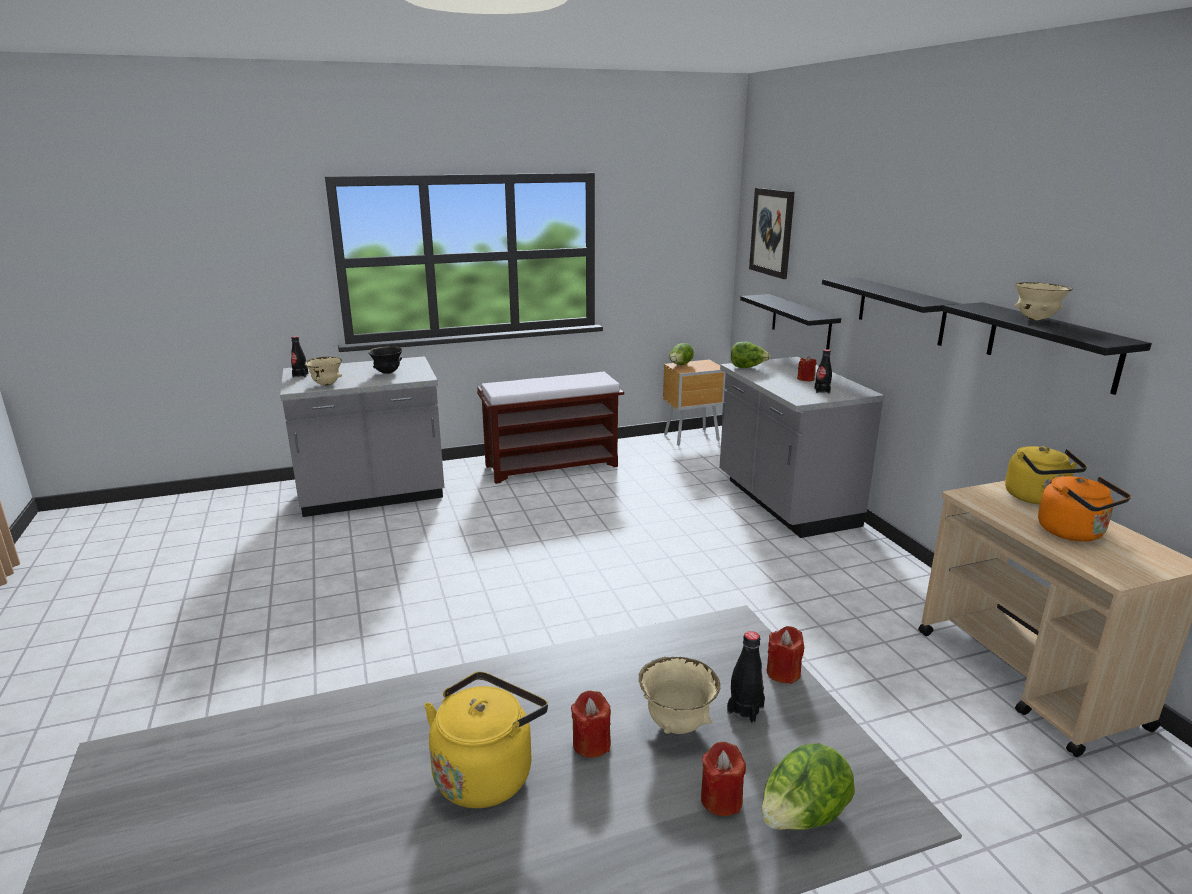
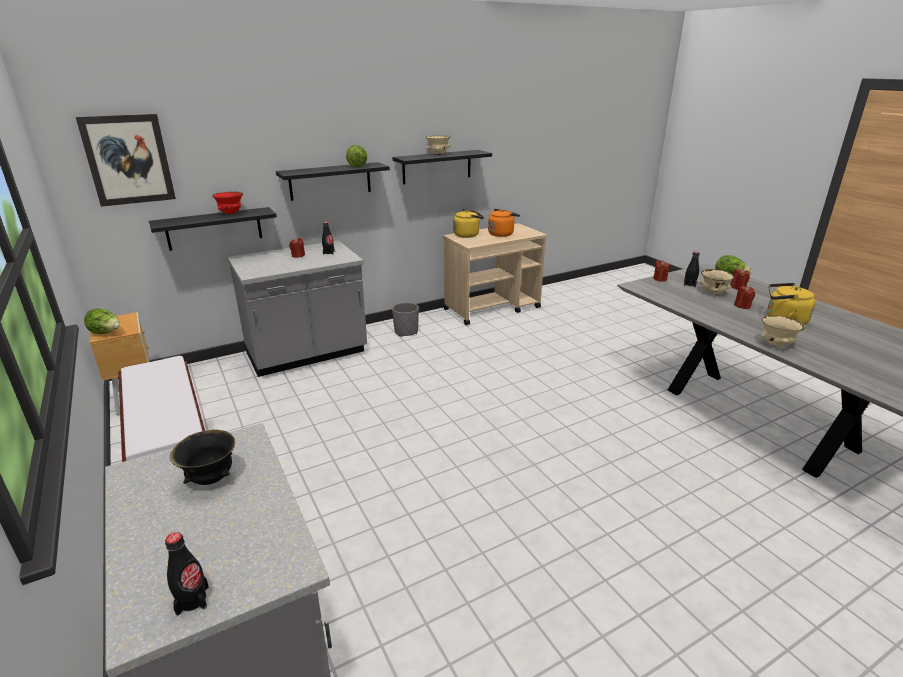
camera: 100 degrees left, 5 degrees up
beige bowl [304,357,342,385] -> beige bowl moved to [761,315,805,348]
lettuce [731,342,771,368] -> lettuce moved to [346,145,367,167]
none -> red bowl [212,192,243,215]
none -> grey planter [392,302,419,337]

